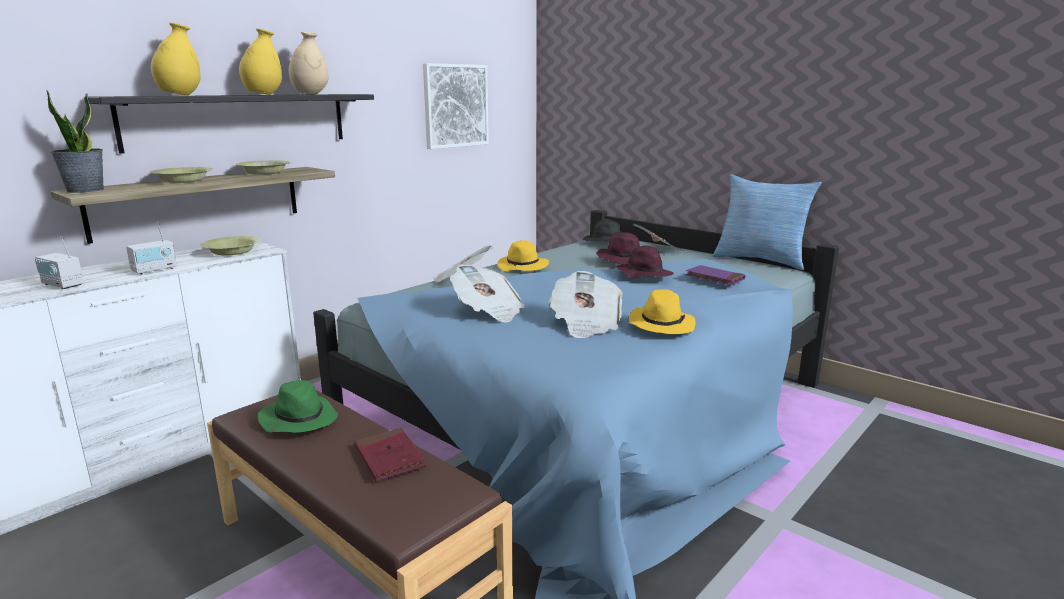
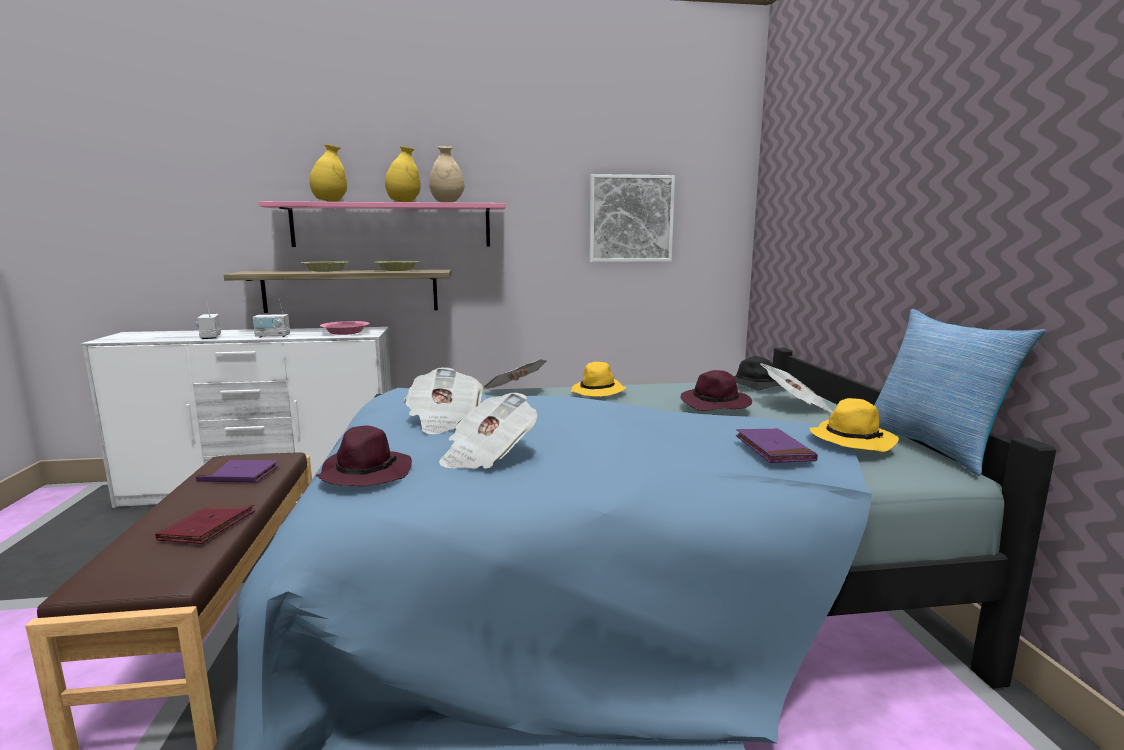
camera: 40 degrees right, 5 degrees down
potted plant [47,90,104,193] -> none
black shelf [84,94,374,154] -> pink shelf [258,201,506,247]
yellow bowl [201,236,261,255] -> pink bowl [320,321,370,335]
green hat [258,380,338,433] -> purple book [196,460,279,483]
purple hat [617,245,673,278] -> purple hat moved to [316,426,412,486]
yellow hat [629,289,696,334] -> yellow hat moved to [809,398,899,452]

